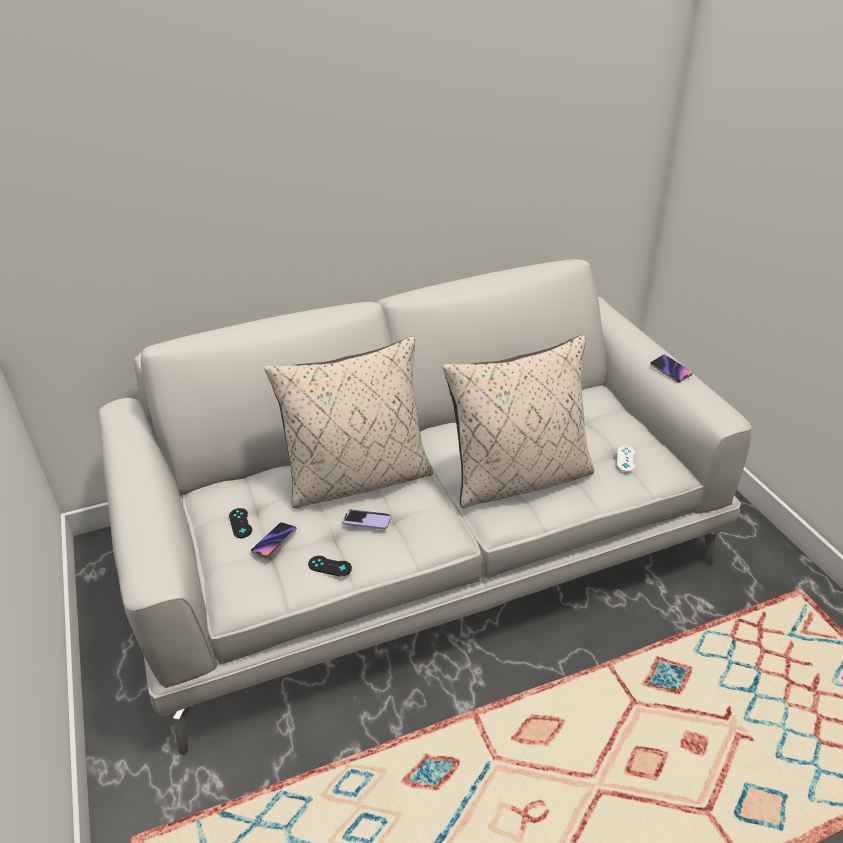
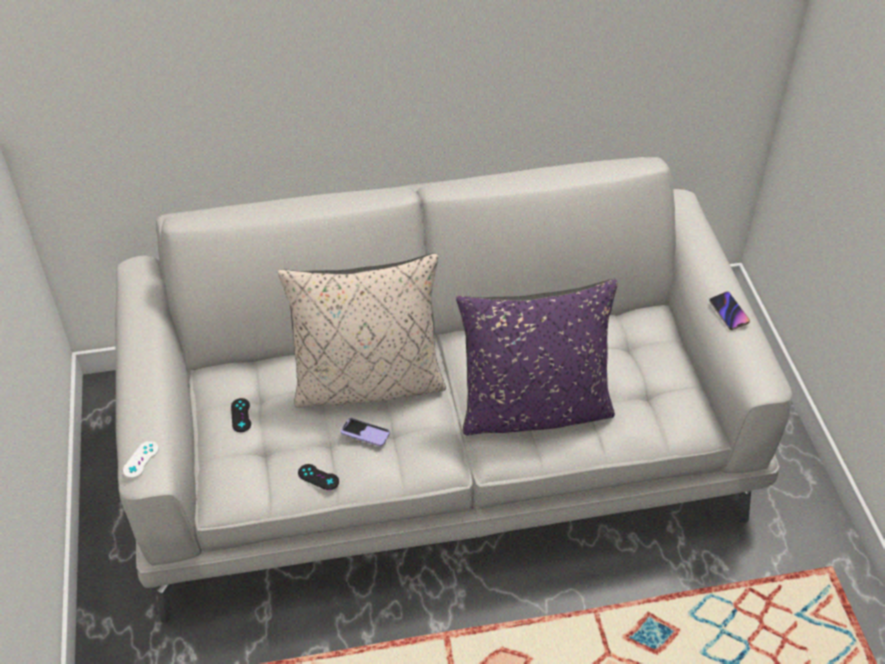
camera: 10 degrees right, 10 degrees up
phone [251,522,297,558] -> none
beige pillow [443,335,594,508] -> purple pillow [456,279,618,435]
white game controller [617,446,635,472] -> white game controller moved to [123,441,159,478]

